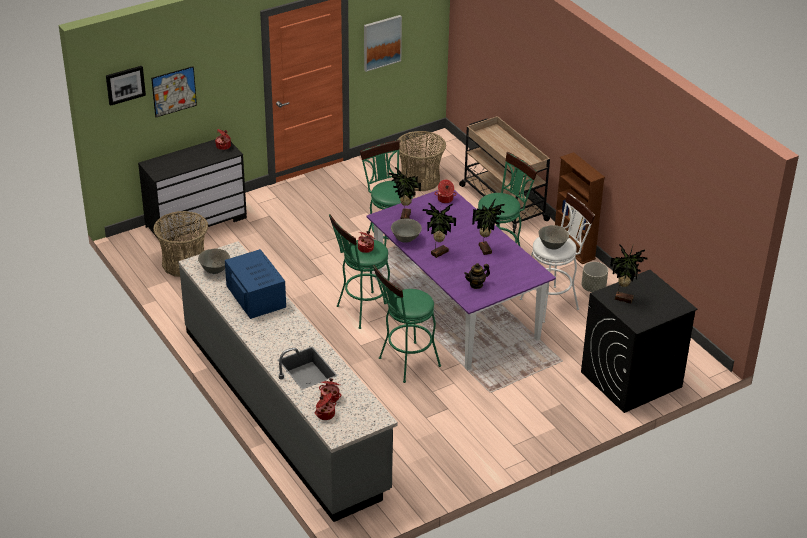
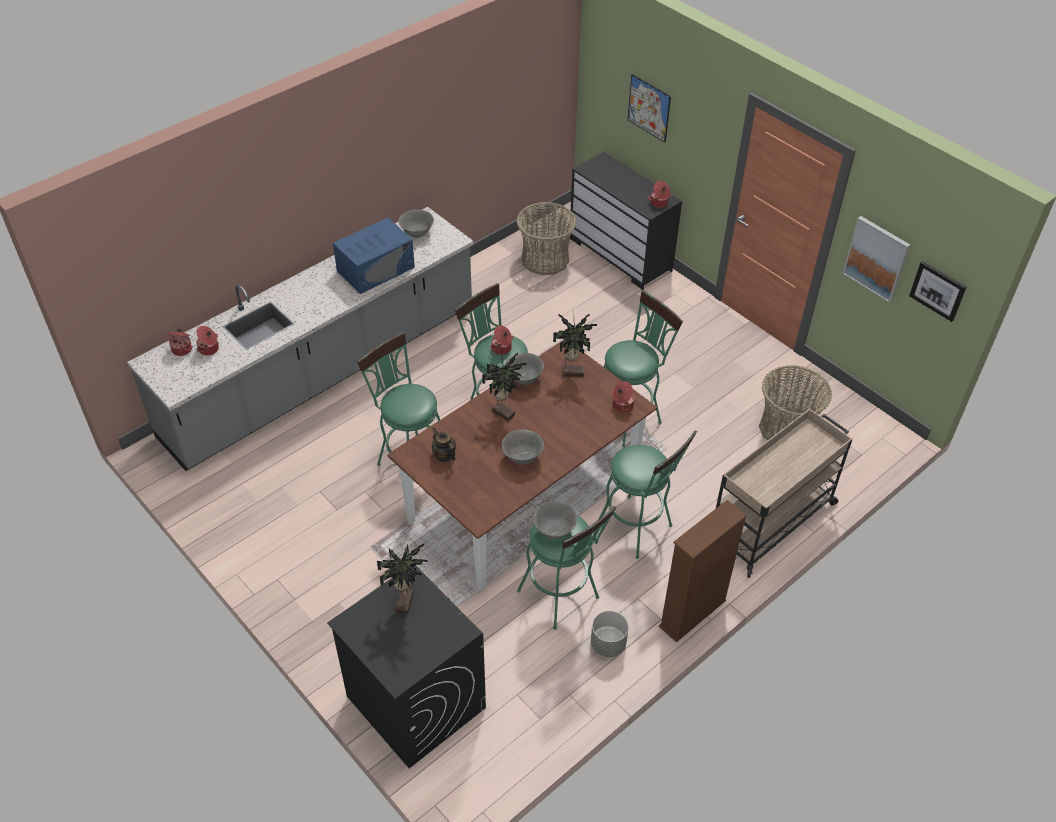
camera: 80 degrees right, 10 degrees up
picture [106,66,146,106] -> picture moved to [909,261,966,322]
purple dining table [367,190,556,370] -> brown dining table [387,340,657,590]
potted plant [472,198,505,255] -> grey bowl [502,430,544,465]
white stool [520,192,595,323] -> green stool [517,506,616,630]

